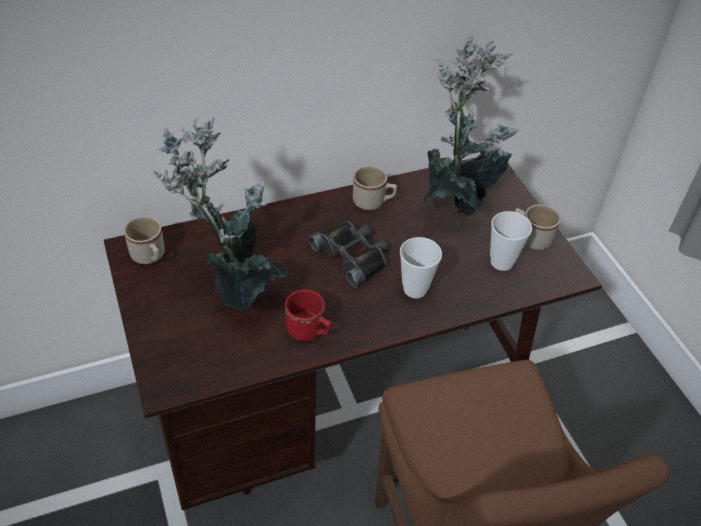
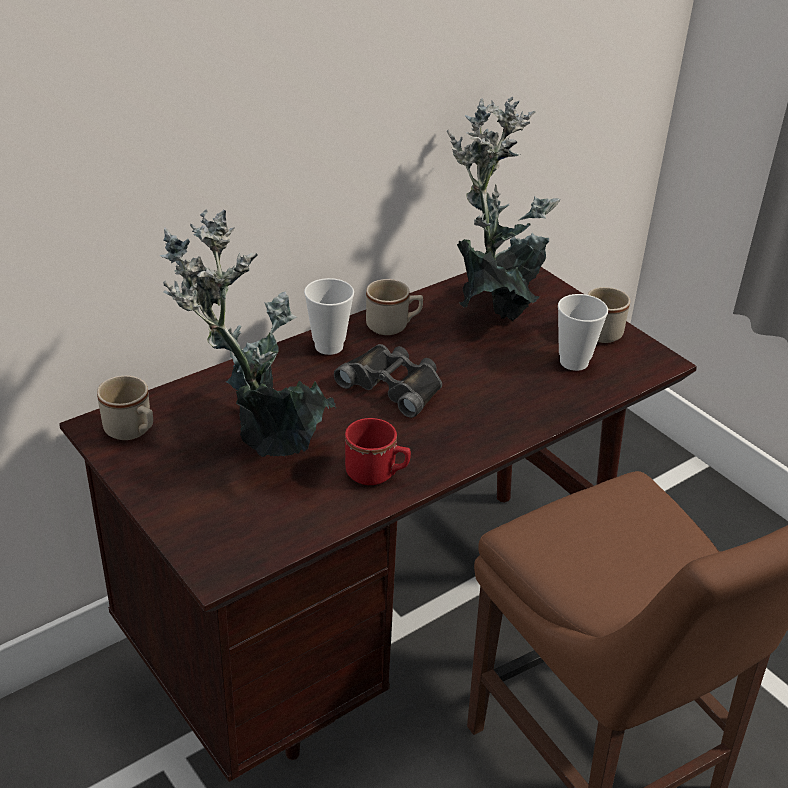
camera: 15 degrees left, 10 degrees down
cup [400,237,442,298] -> cup moved to [304,278,354,355]

